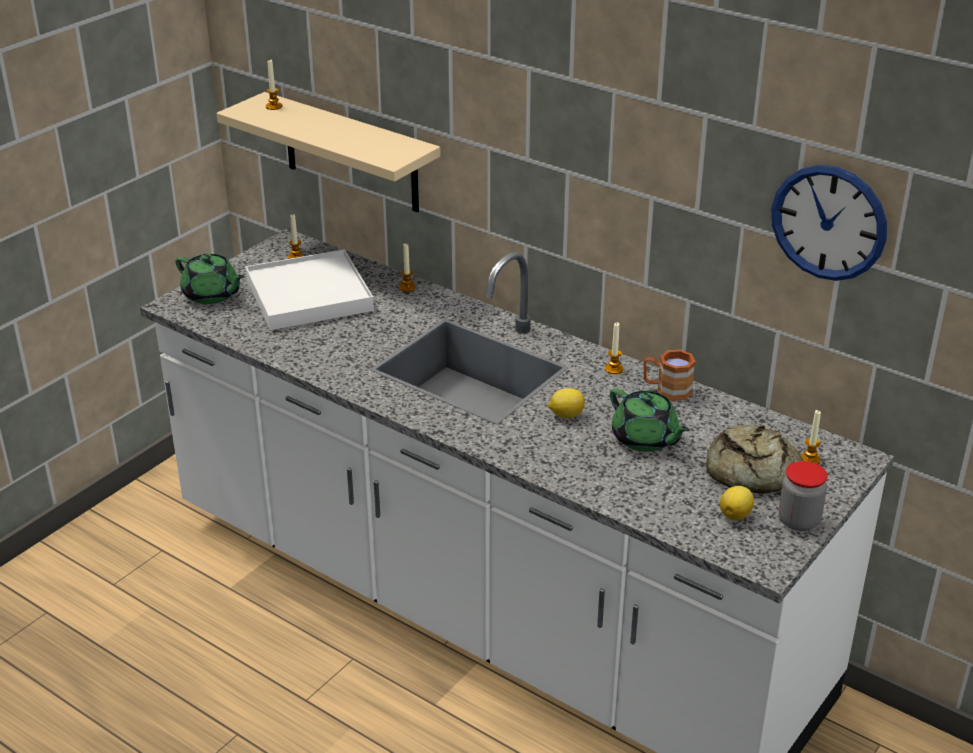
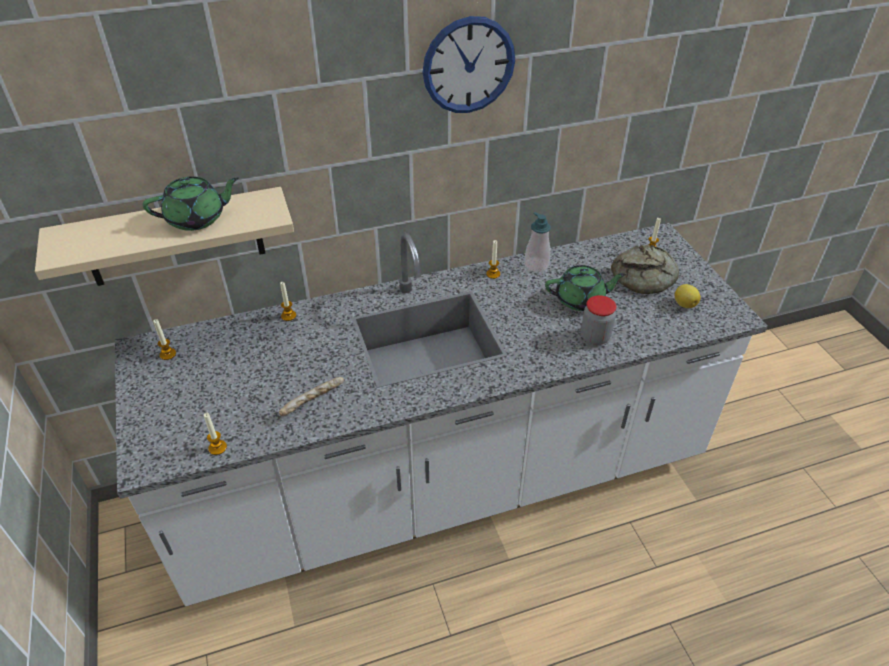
camera: 55 degrees left, 10 degrees up
green teapot [175,254,245,304] -> green teapot moved to [143,176,239,231]
white tray [245,249,374,330] -> none
candle [266,60,282,110] -> candle moved to [204,413,227,455]
lemon [548,388,585,419] -> none
brown mug [644,350,696,401] -> soap dispenser [524,212,551,272]
wall clock [771,165,887,281] -> wall clock moved to [422,16,515,113]
jar [779,461,827,531] -> jar moved to [581,295,616,345]
none -> bread [279,377,344,416]

